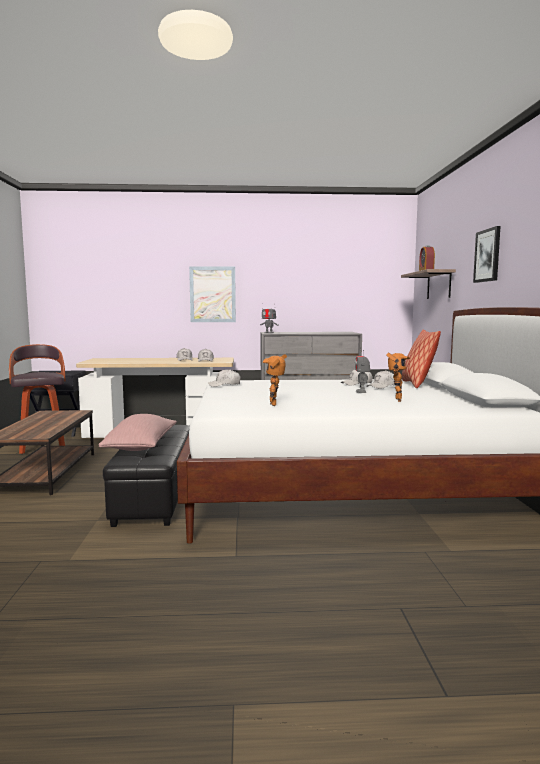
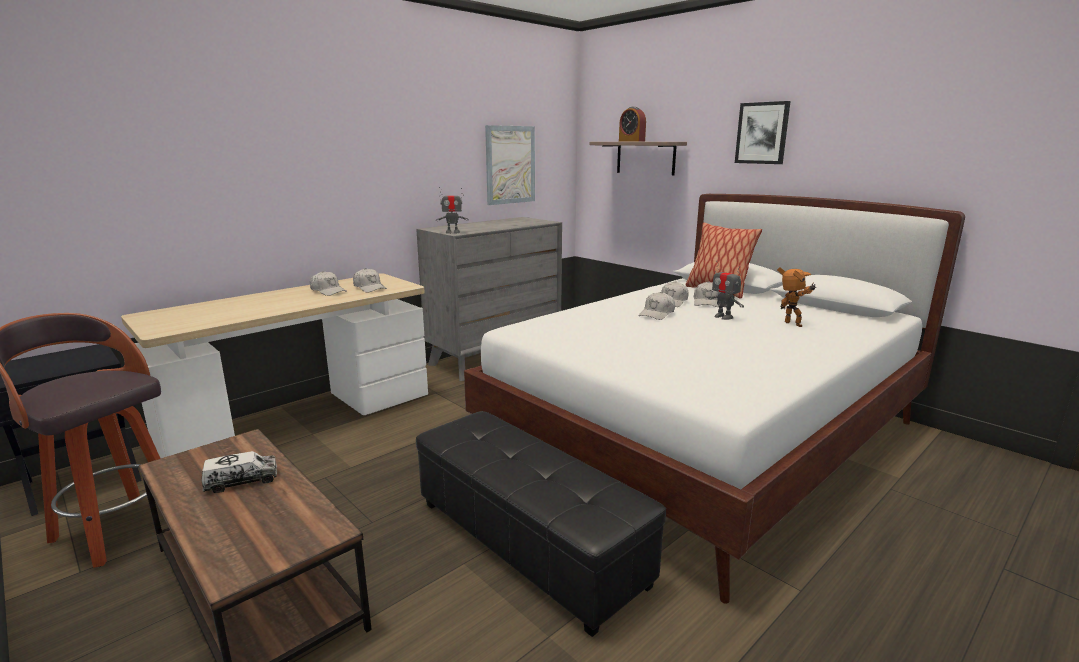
camera: 40 degrees left, 10 degrees up
pink pillow [99,414,177,451] -> none
picture [189,266,236,322] -> picture moved to [485,125,535,205]
white cap [208,369,241,387] -> white cap moved to [638,292,675,320]
toy robot [263,354,287,406] -> none
none -> toy truck [201,451,277,493]

